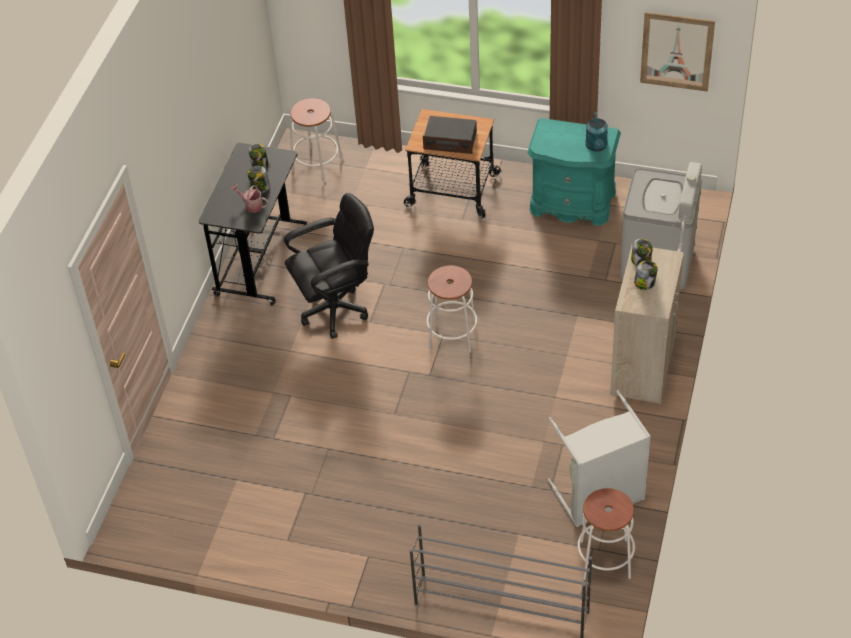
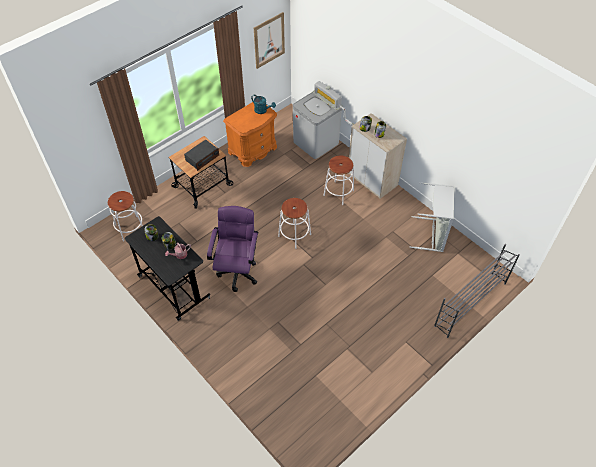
camera: 60 degrees left, 5 degrees up
black office chair [284,193,374,339] -> purple office chair [207,206,258,292]
turquoise nightstand [527,118,621,226] -> orange nightstand [223,102,277,167]
white stool [577,488,635,580] -> white stool moved to [323,156,354,205]

